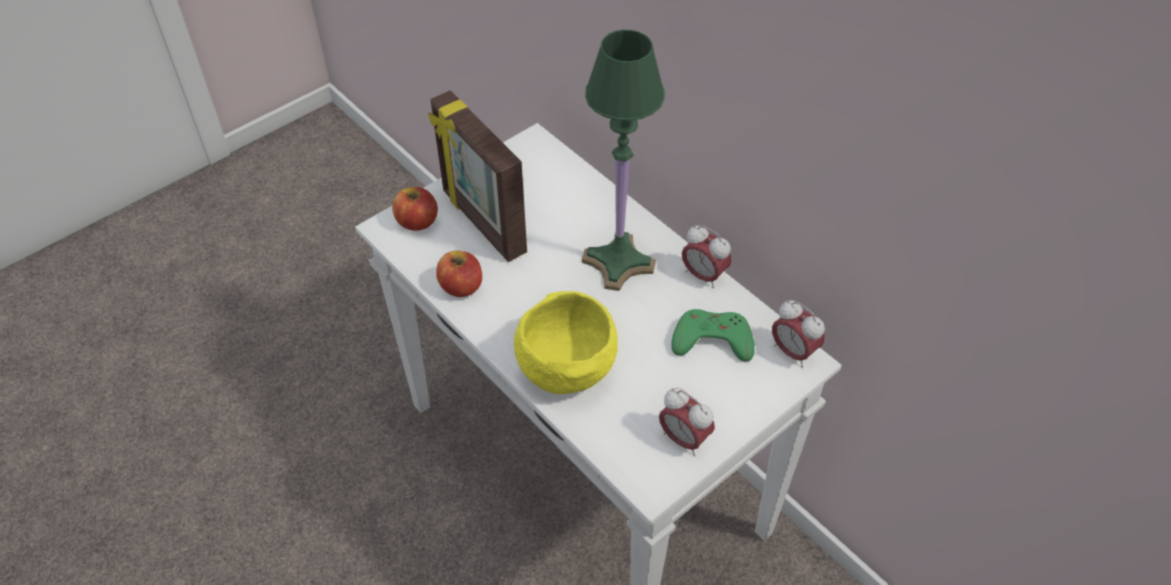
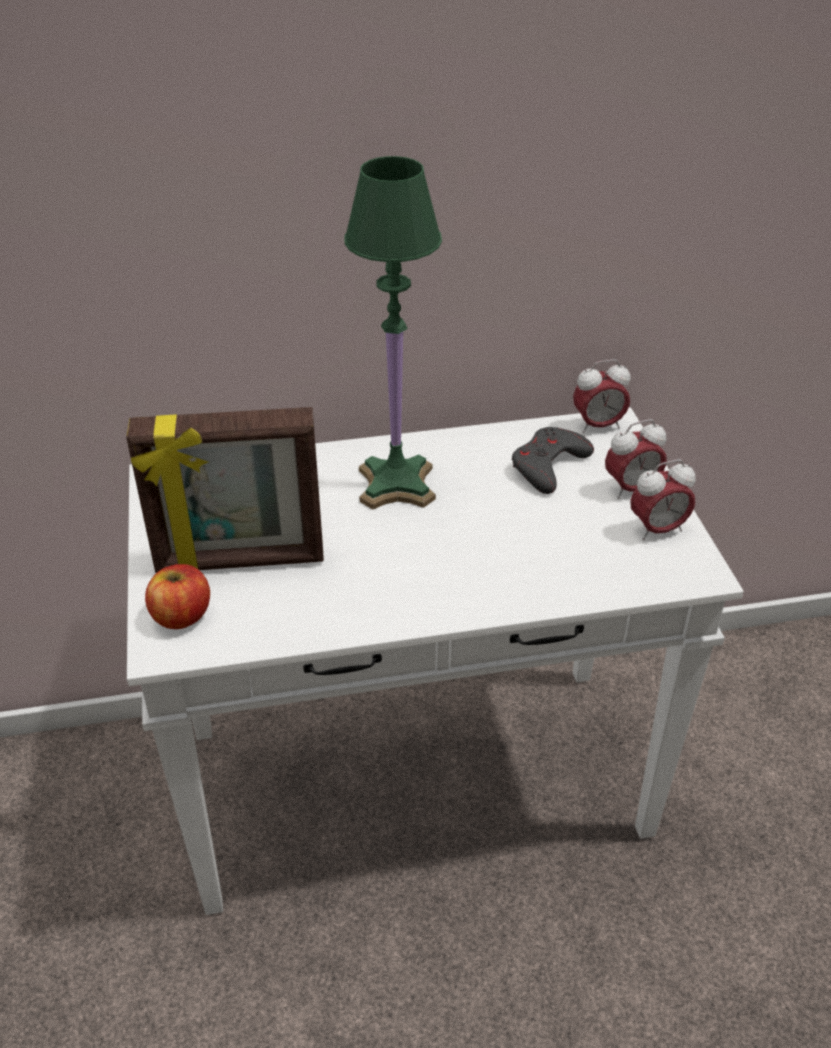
camera: 60 degrees left, 10 degrees down
apple [436,251,482,297] -> none
yellow bowl [514,291,618,394] -> none
green game controller [671,309,755,361] -> grey game controller [512,427,594,494]
alarm clock [682,225,732,288] -> alarm clock moved to [605,419,667,499]

